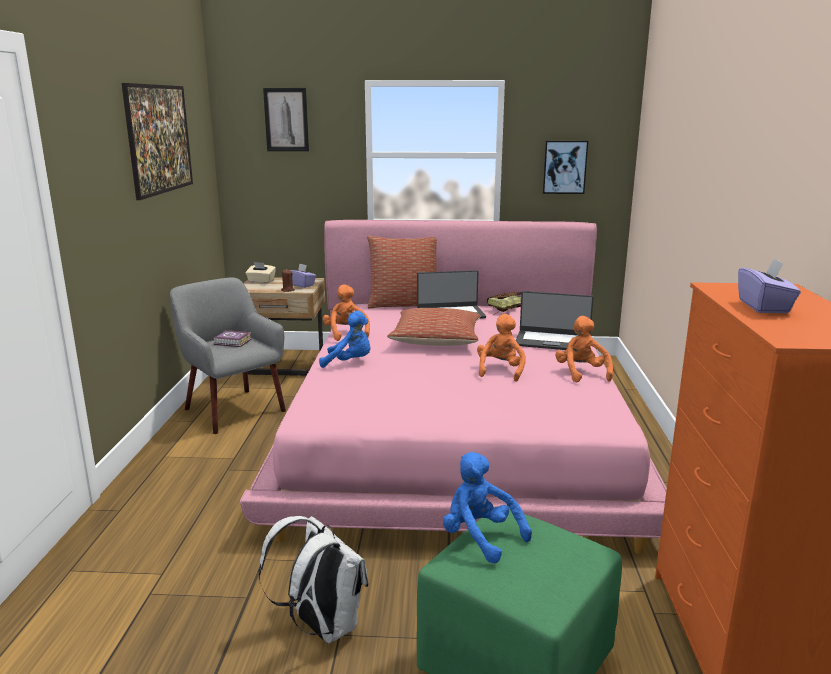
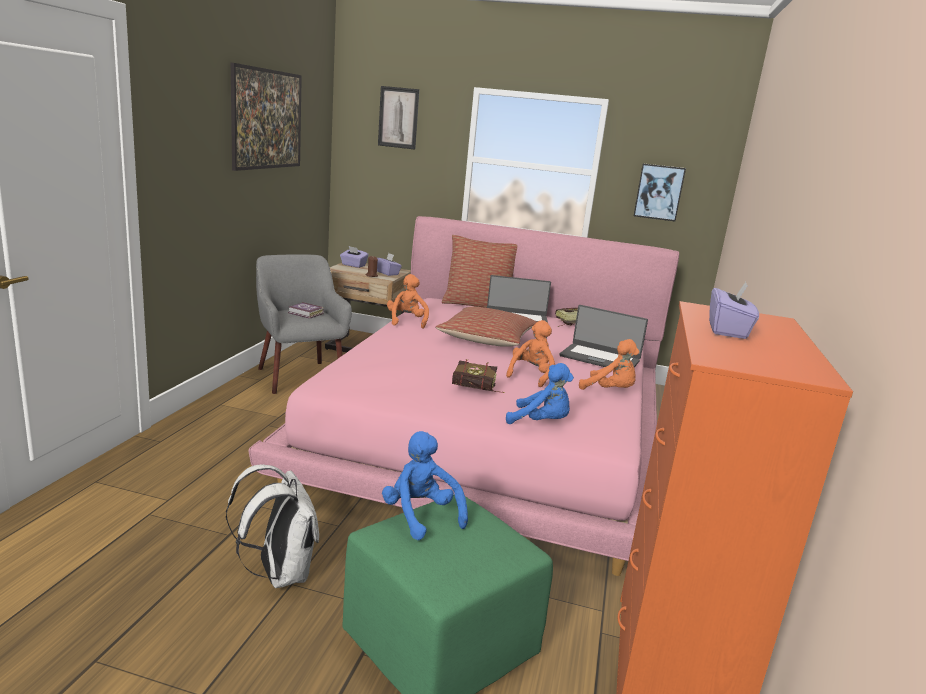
camera: 10 degrees right, 0 degrees up
beige tissue box [245,262,276,283] -> purple tissue box [340,246,368,268]
blue plush toy [319,311,371,368] -> blue plush toy moved to [506,363,574,424]
orange plush toy [555,316,613,383] -> orange plush toy turned 120 degrees clockwise [579,339,639,390]
none -> book [452,359,504,393]

